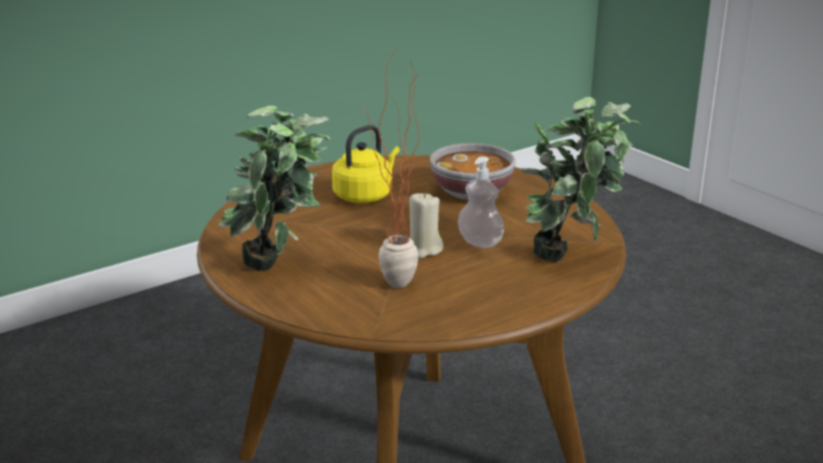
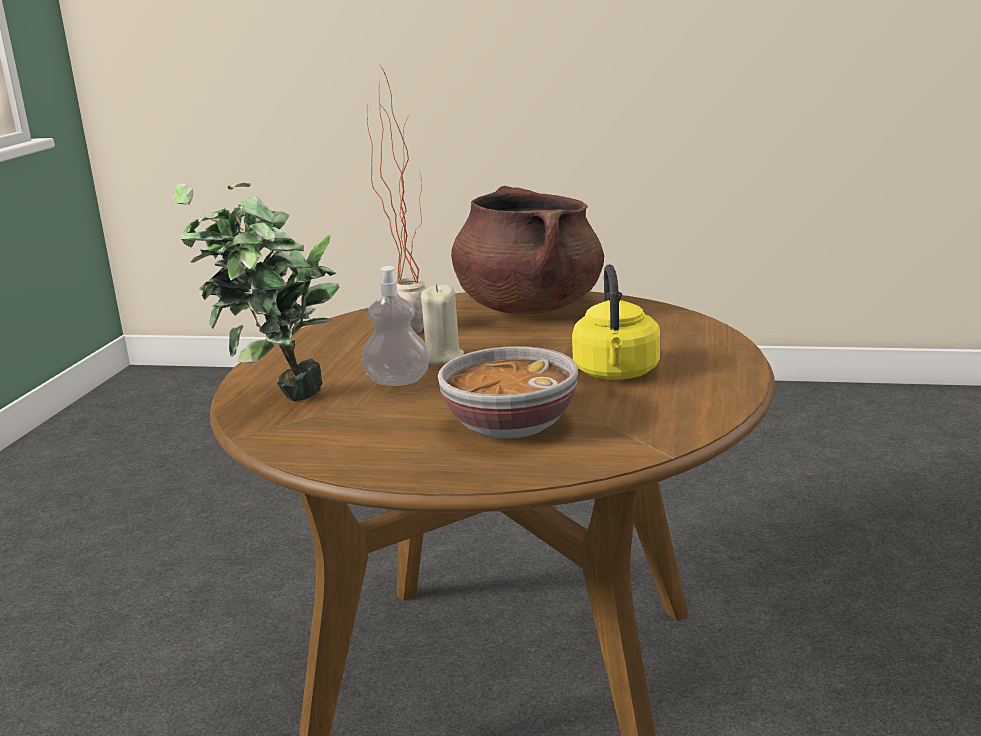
camera: 140 degrees right, 5 degrees down
potted plant [218,106,330,271] -> brown cooking pot [451,186,604,314]

